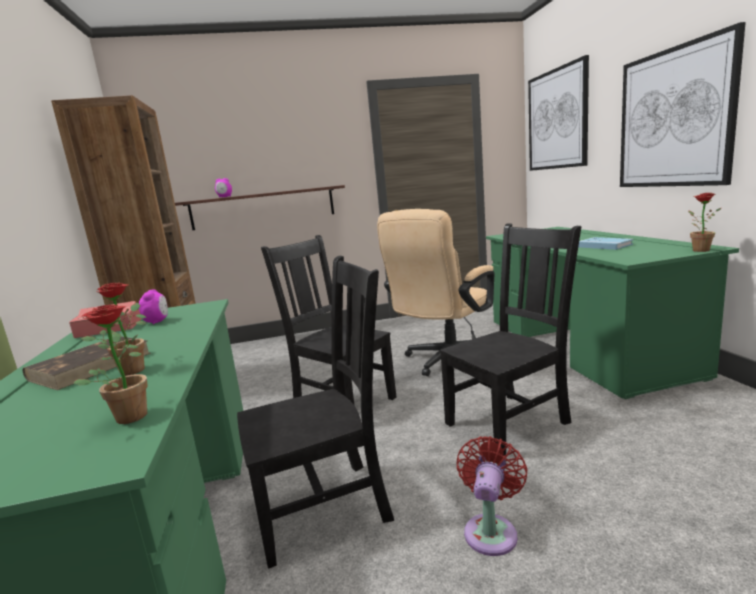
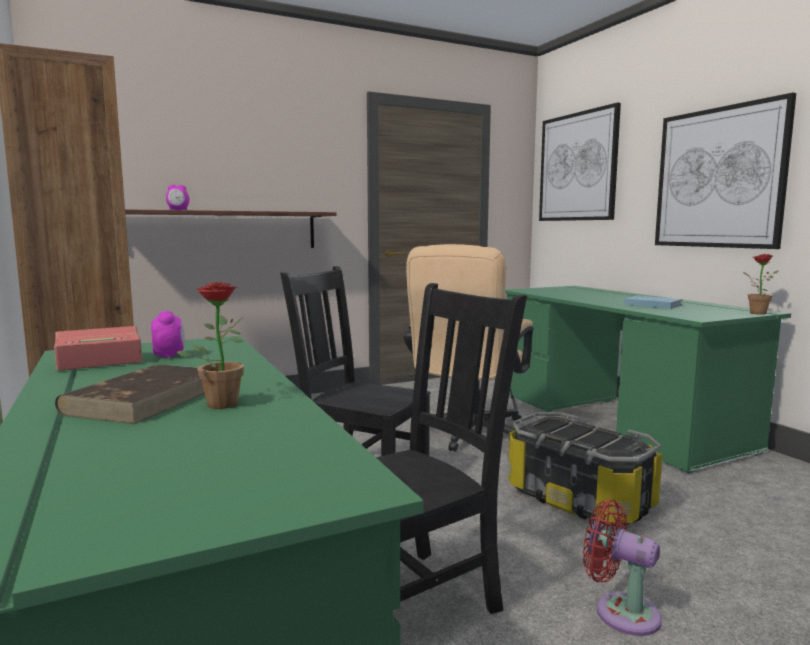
camera: 15 degrees left, 5 degrees down
potted plant [73,304,148,424] -> none
black chair [440,223,581,455] -> storage box [508,412,663,526]
red fan [457,436,528,556] -> red fan turned 60 degrees counterclockwise [583,499,662,636]

